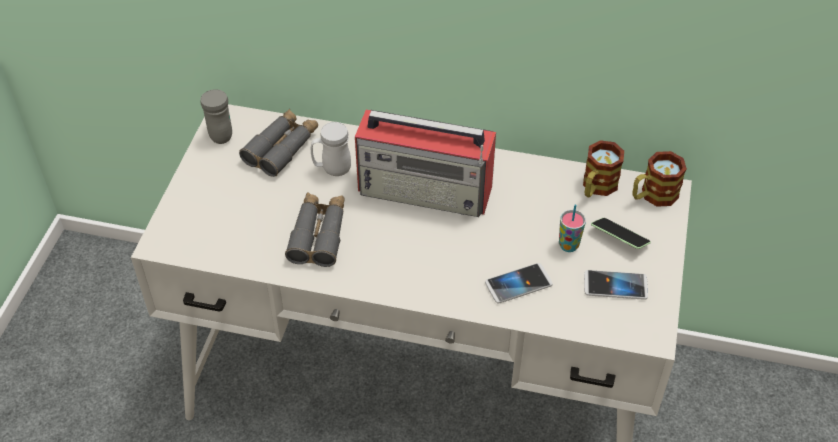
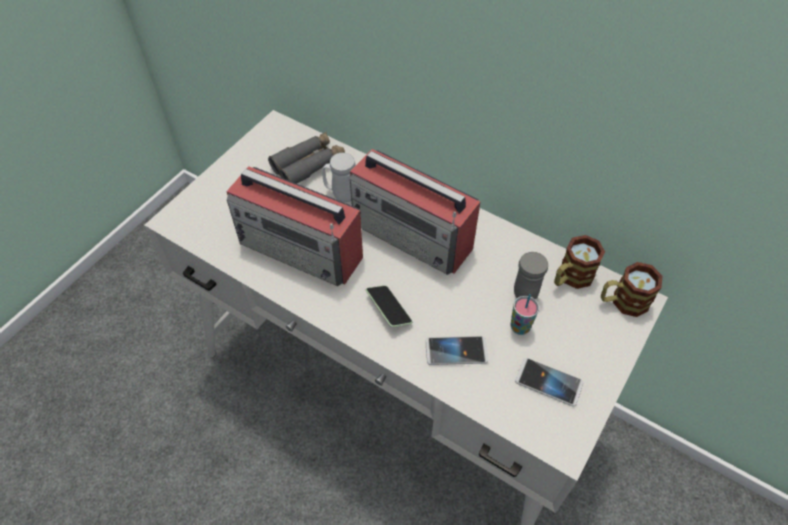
camera: 20 degrees right, 5 degrees up
grey mug [200,89,232,144] -> grey mug moved to [514,252,548,300]
grey binoculars [285,192,345,267] -> radio [226,166,363,286]
phone [591,218,651,249] -> phone moved to [366,286,412,327]

